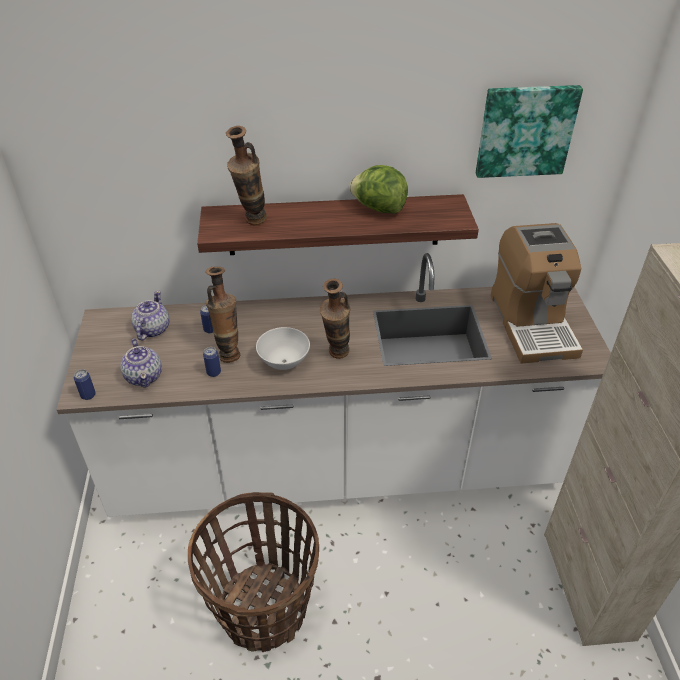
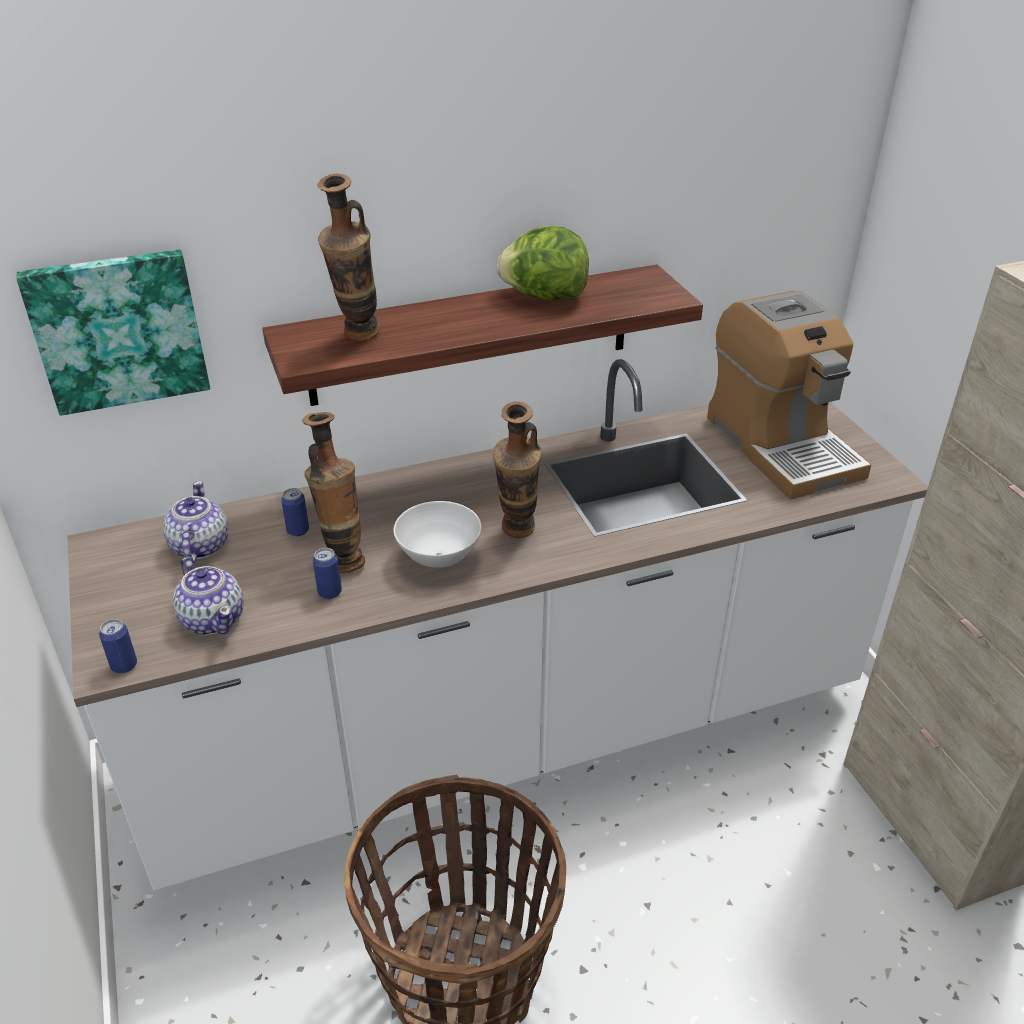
camera: 15 degrees left, 5 degrees down
picture [476,85,583,178] -> picture moved to [16,250,210,416]

